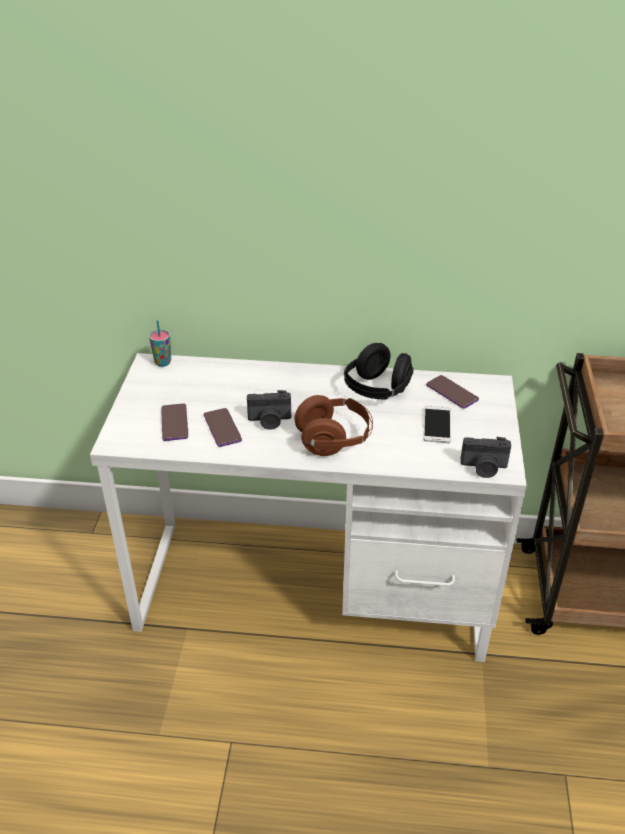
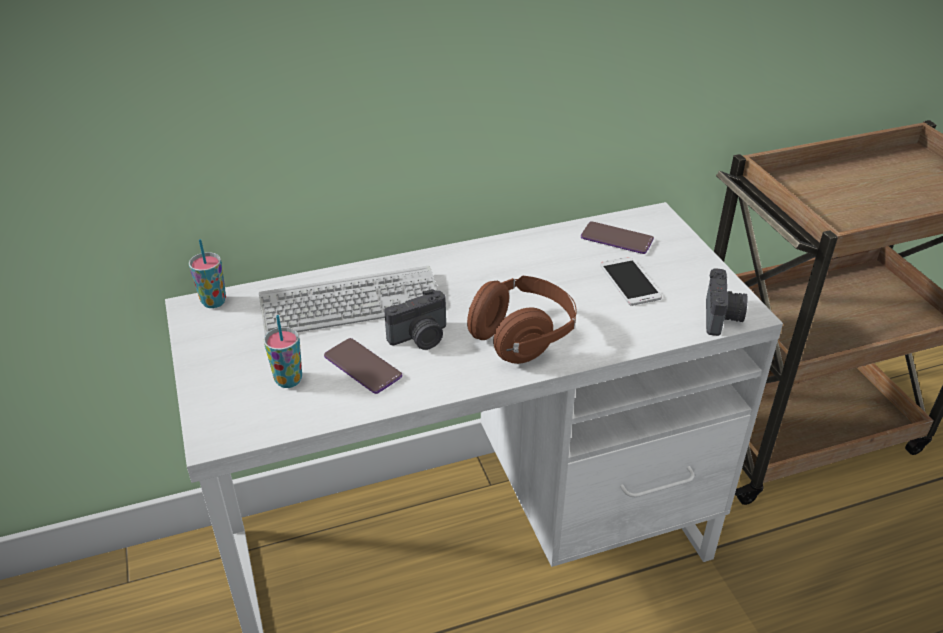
camera: 25 degrees left, 0 degrees up
phone [161,404,188,441] -> cup [264,315,302,388]
black headphones [344,343,413,399] -> none
camera [460,437,511,478] -> camera turned 60 degrees counterclockwise [706,268,748,336]
none -> keyboard [259,266,438,335]

